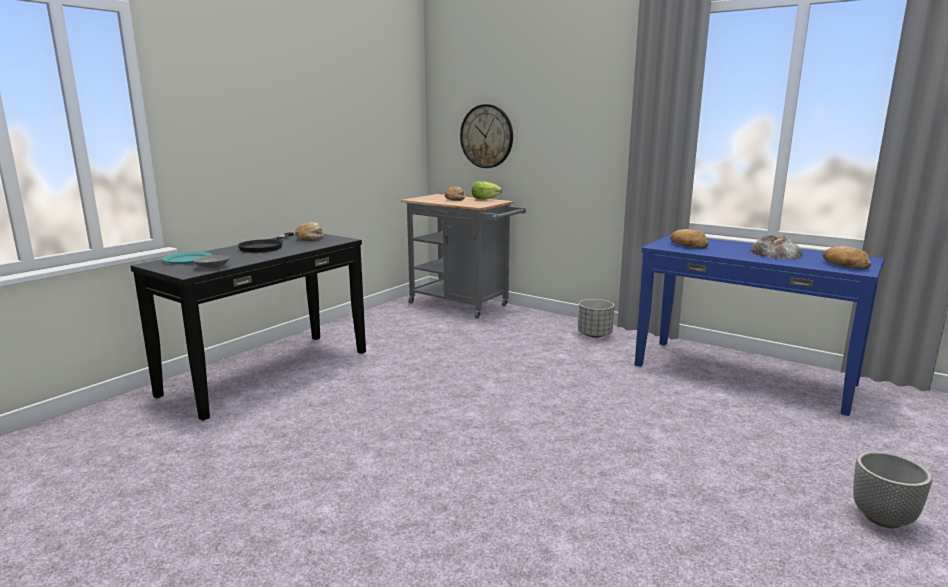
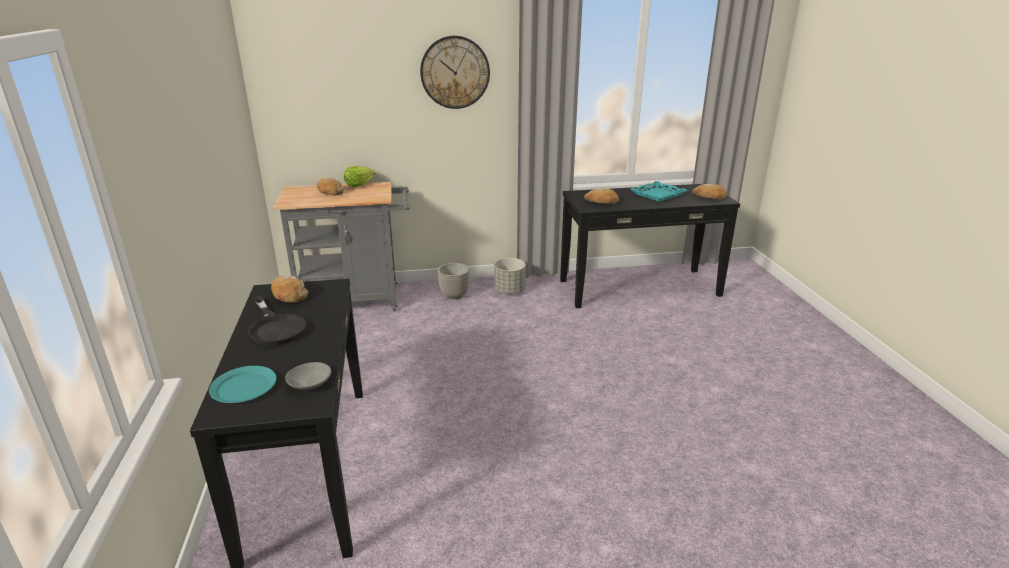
camera: 45 degrees left, 10 degrees up
wall clock [460,104,513,168] -> wall clock moved to [420,36,490,109]
blue console table [635,234,884,416] -> black console table [560,183,740,308]
bread [750,235,803,259] -> turquoise tray [631,181,687,202]
planter [853,451,932,528] -> planter moved to [437,263,470,299]

